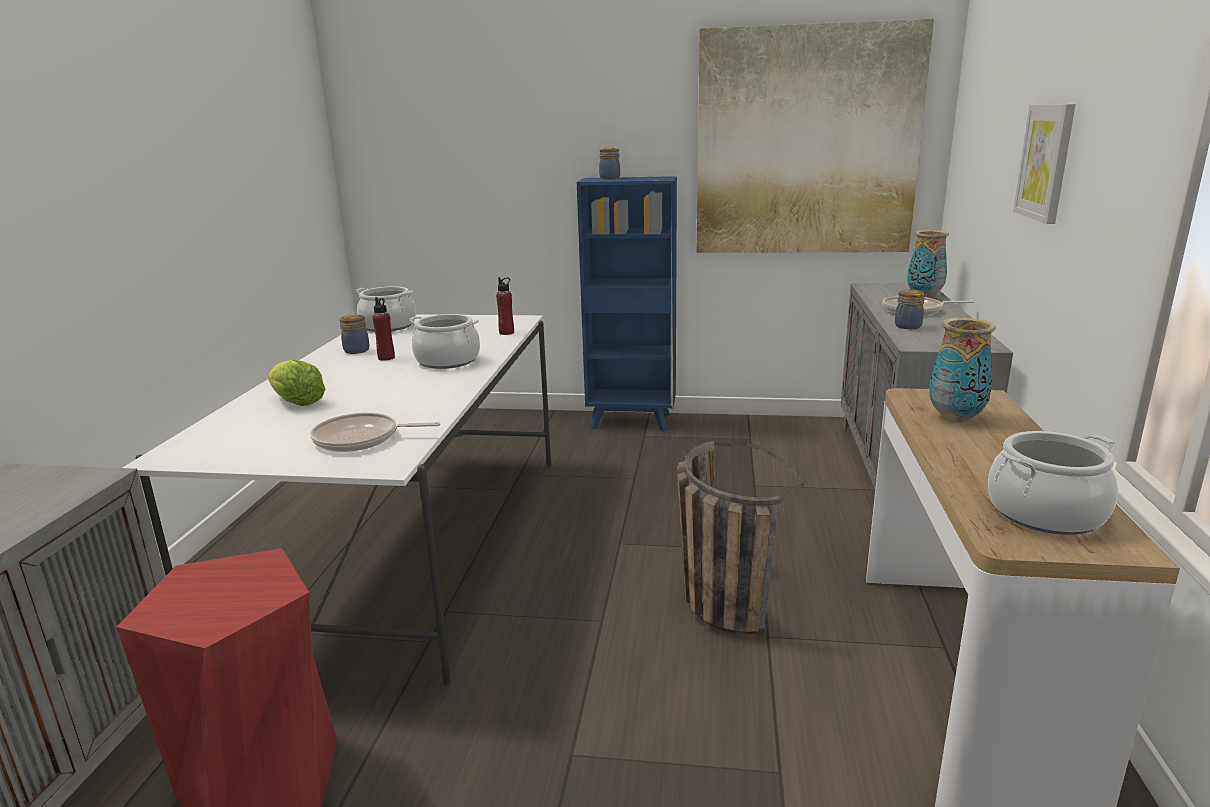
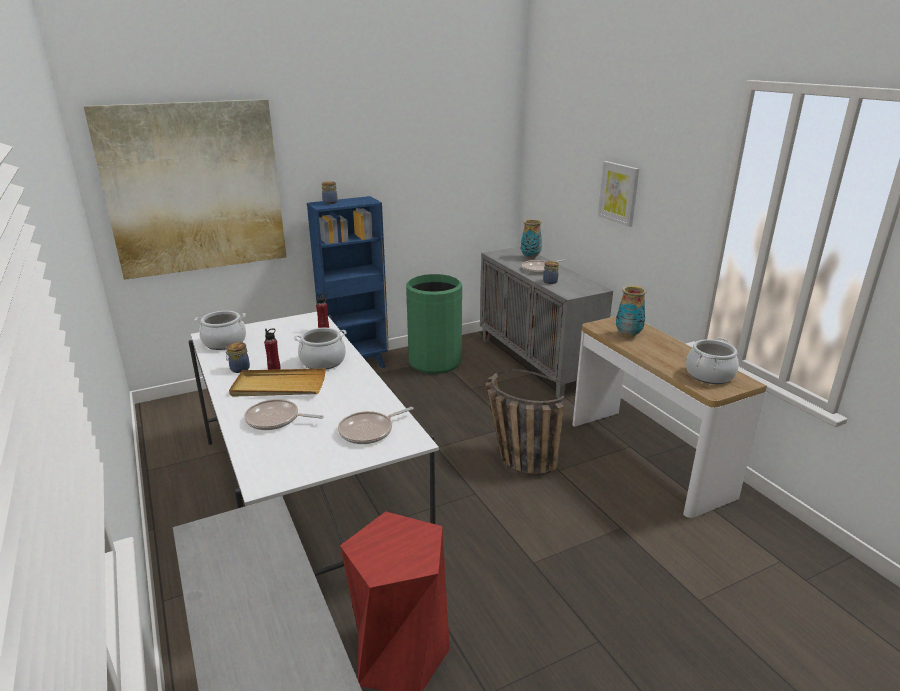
camera: 35 degrees left, 5 degrees up
lettuce [268,359,325,406] -> frying pan [244,399,324,430]
picture [697,19,934,253] -> picture moved to [84,99,286,280]
none -> beige tray [229,368,325,397]
none -> green trash can [406,274,462,374]

